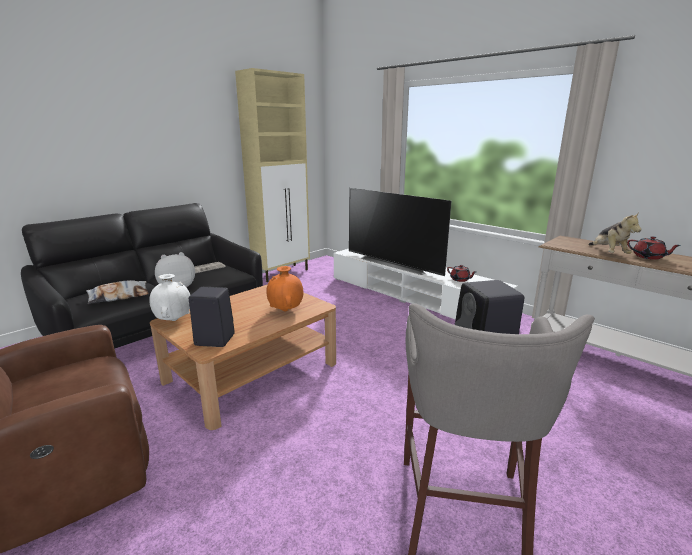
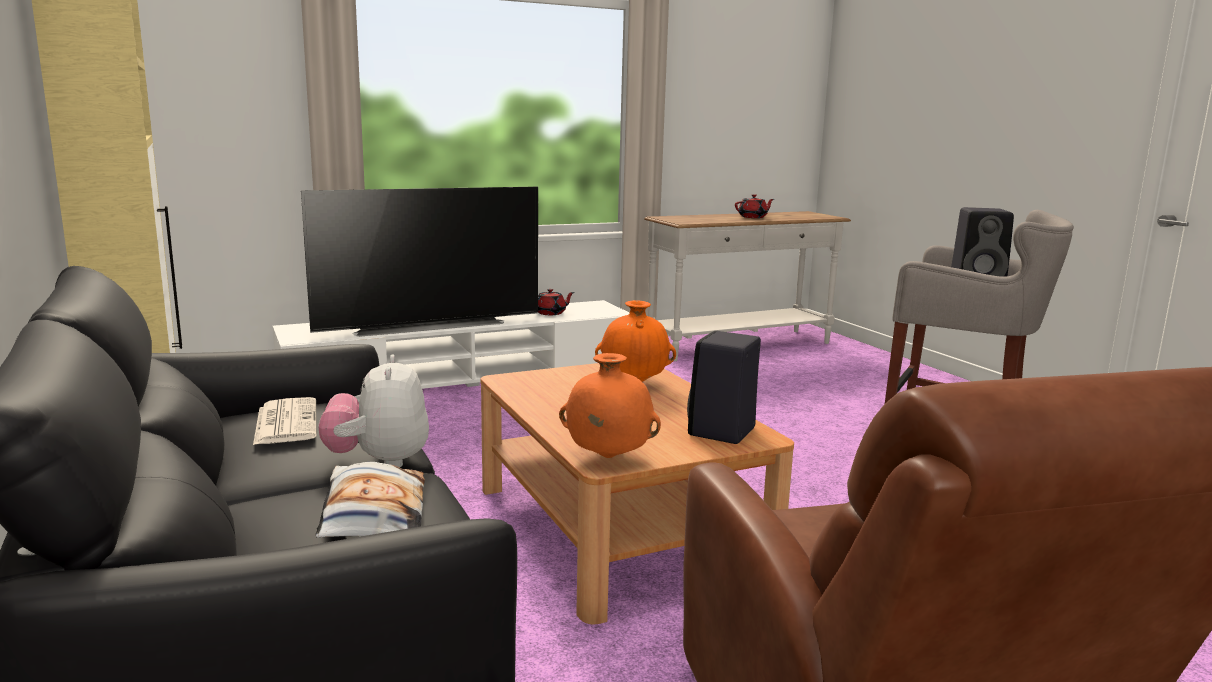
camera: 70 degrees left, 5 degrees down
white vase [149,274,190,321] -> orange vase [559,353,661,458]
plush toy [588,212,641,254] -> none

